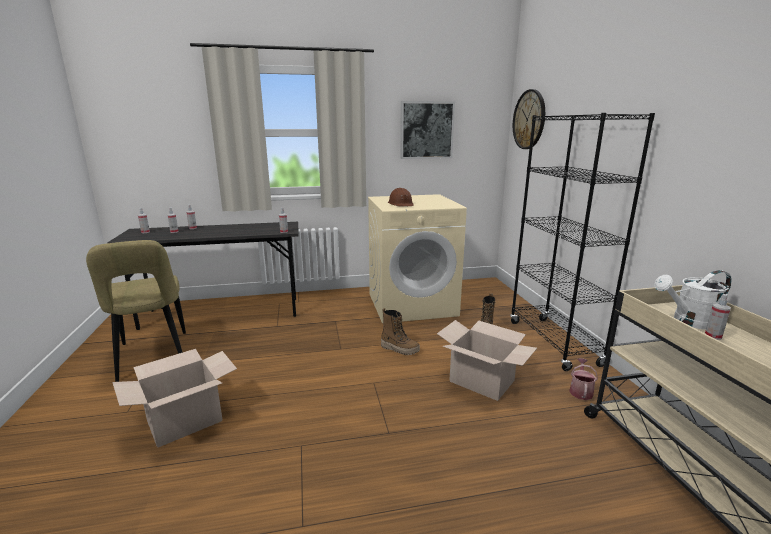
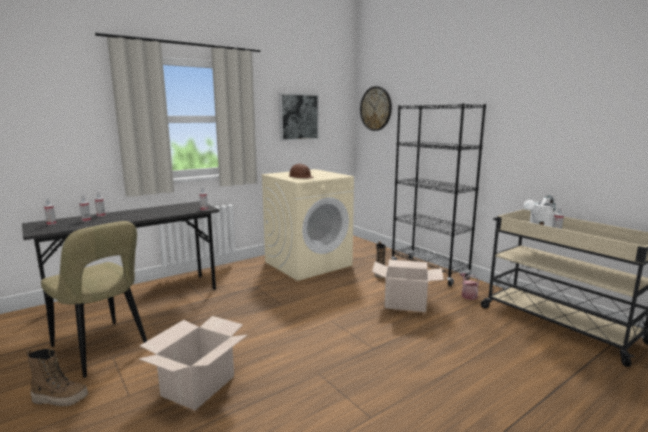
camera: 25 degrees left, 5 degrees down
boot [381,308,420,355] -> boot moved to [26,349,88,406]

